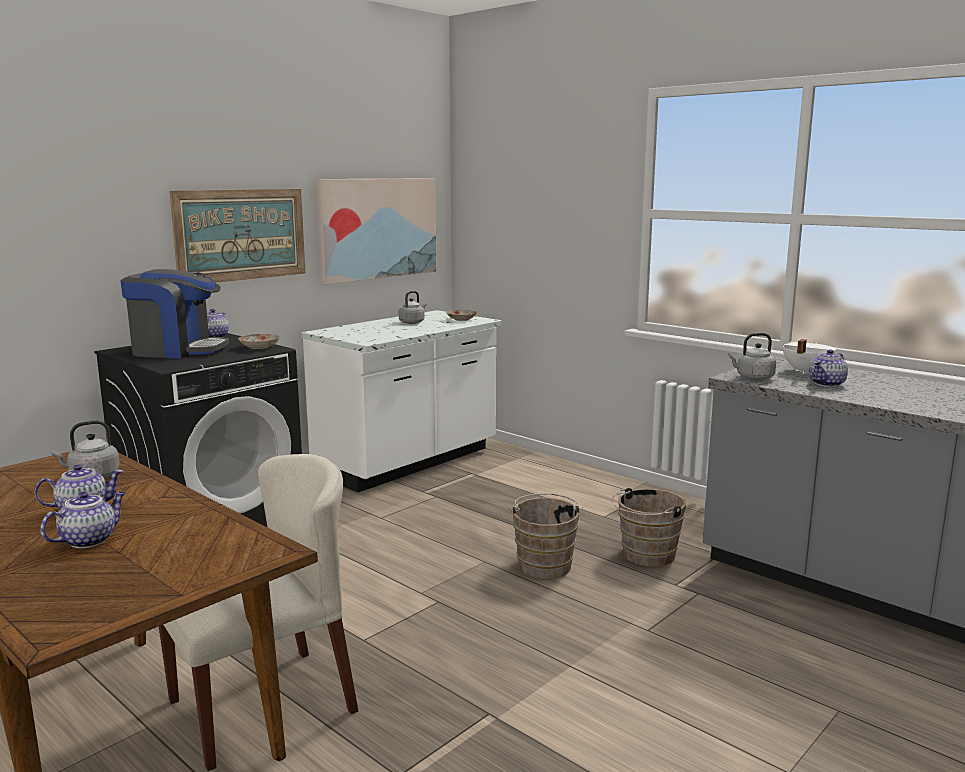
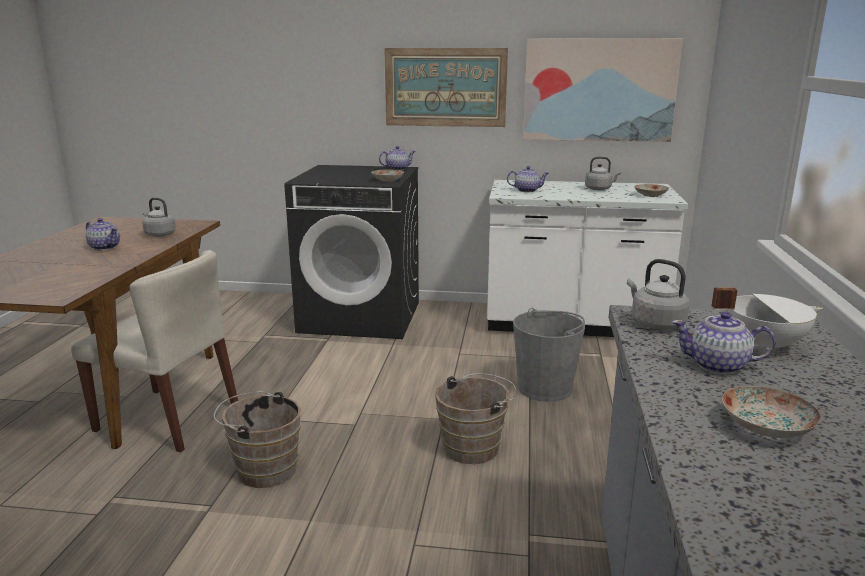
camera: 55 degrees right, 5 degrees up
teapot [40,491,126,548] -> teapot moved to [507,166,548,192]
coffee machine [120,269,229,358] -> none
brown bucket [612,488,686,567] -> brown bucket moved to [214,391,301,488]
none -> grey bucket [513,308,585,402]
none -> plate [722,386,821,438]

